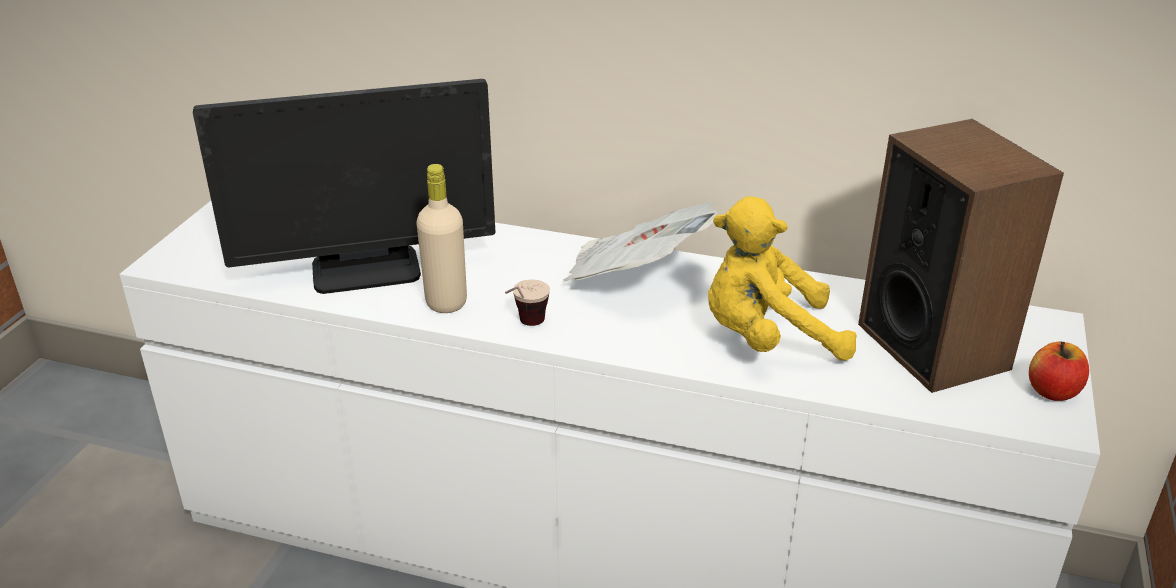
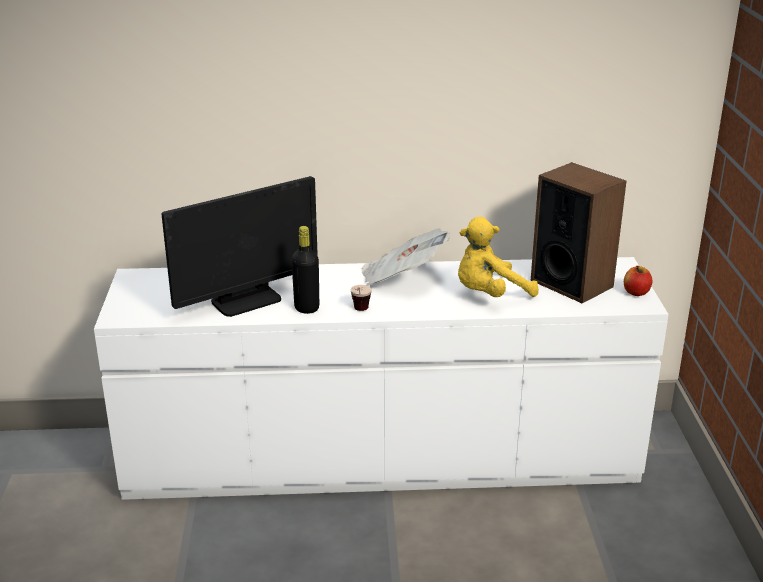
camera: 20 degrees left, 5 degrees down
beige bottle [417,164,467,313] -> black bottle [291,226,319,314]

